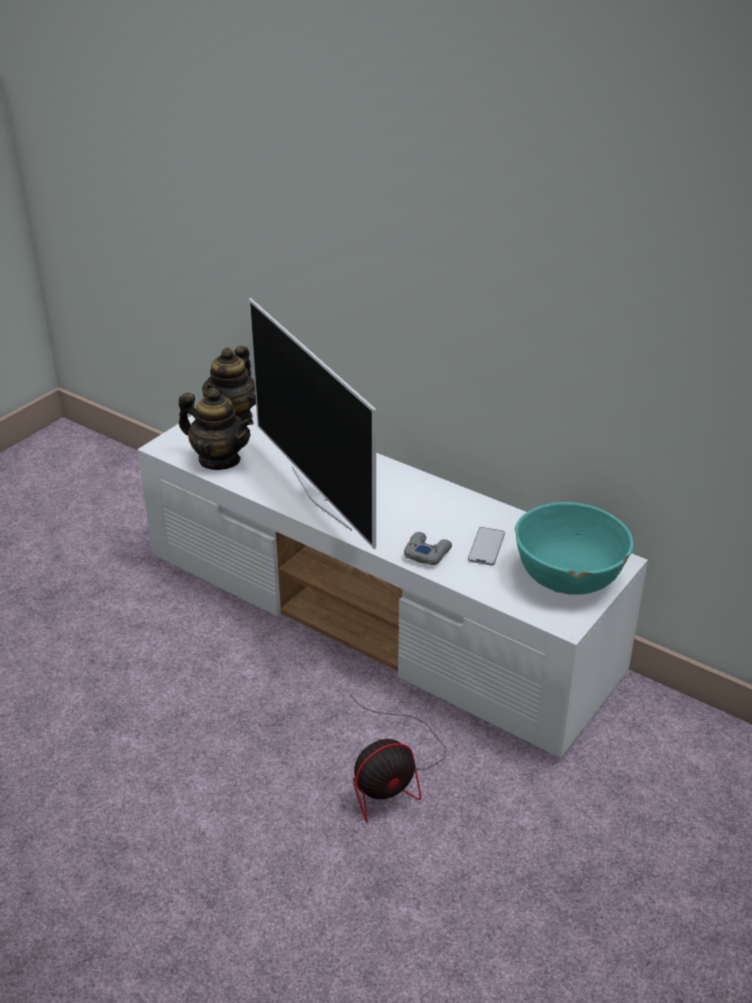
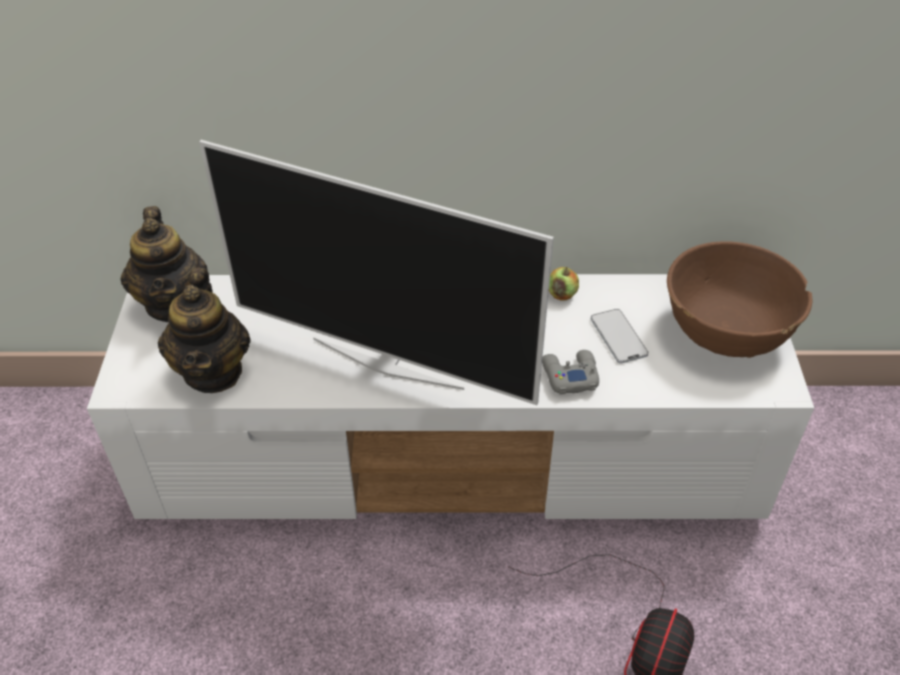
camera: 35 degrees left, 10 degrees up
teapot [179,388,253,470] -> teapot turned 90 degrees clockwise [158,268,250,393]
turquoise bowl [515,502,634,595] -> brown bowl [667,241,813,358]
none -> apple [549,267,579,301]

